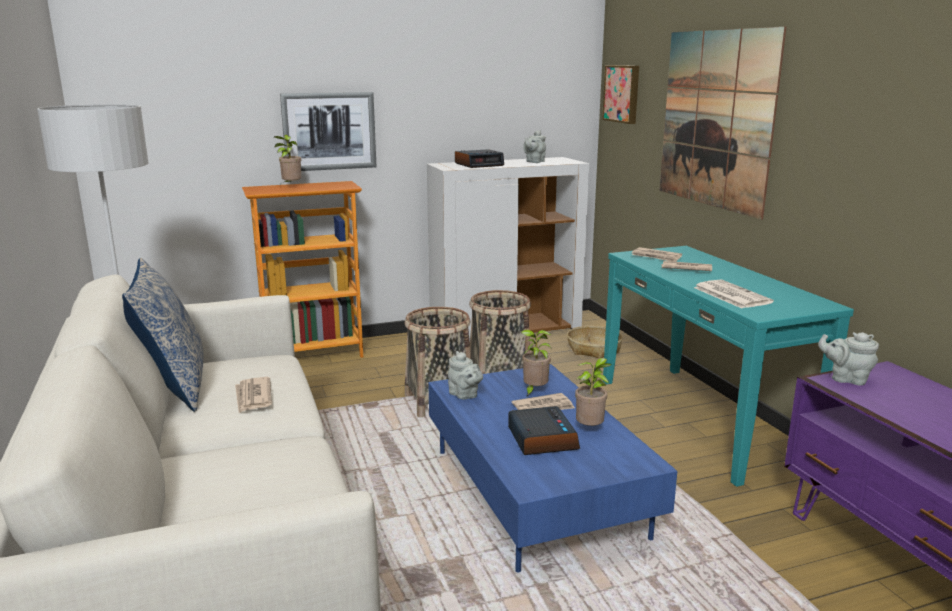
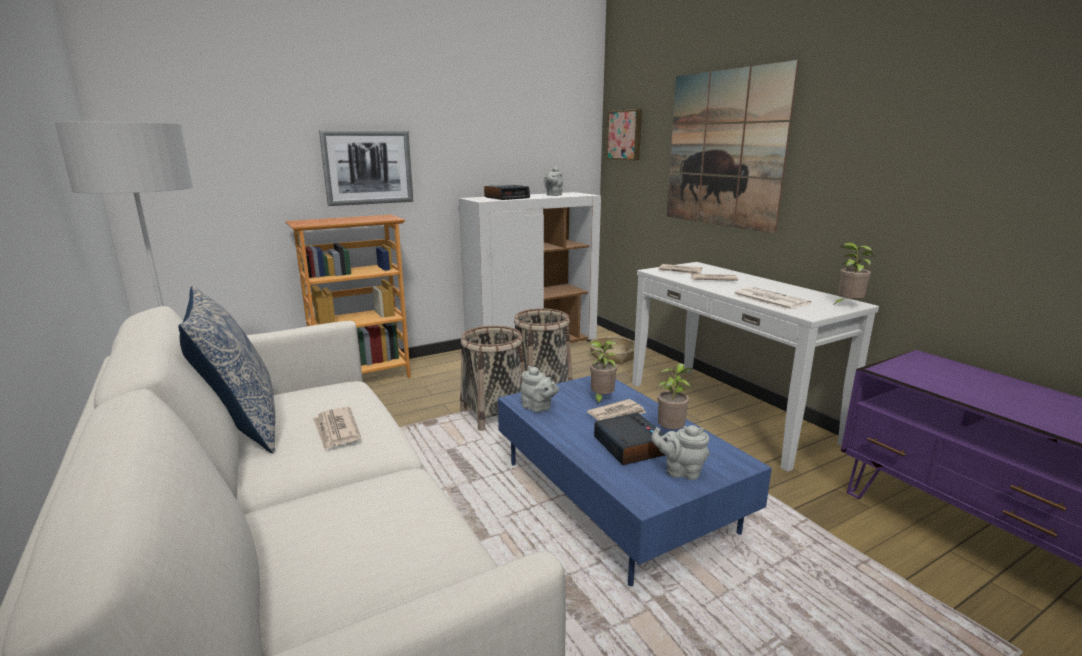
camera: 10 degrees left, 0 degrees up
potted plant [274,135,301,183] -> potted plant moved to [833,242,874,305]
turquoise console table [603,246,854,487] -> white console table [632,262,879,472]
grey teapot [818,332,879,386] -> grey teapot moved to [651,425,709,480]

